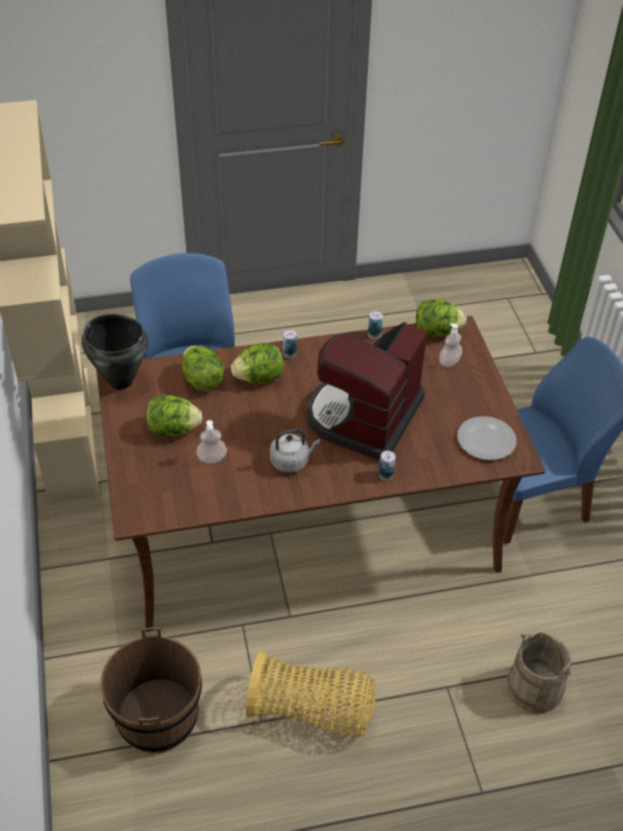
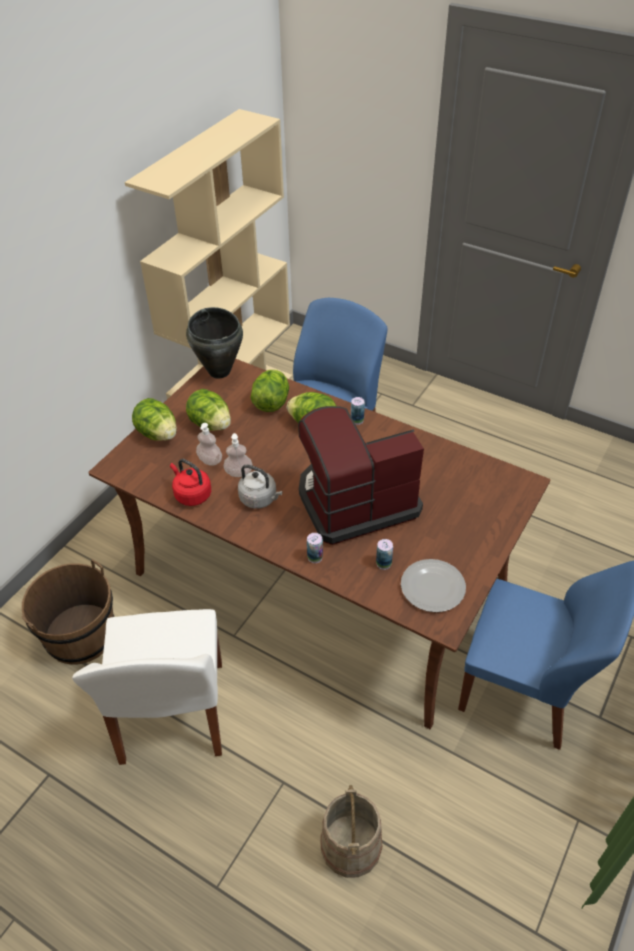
camera: 45 degrees right, 0 degrees up
basket [246,650,375,737] -> white chair [72,609,222,765]
can [368,311,383,339] -> can moved to [376,539,393,570]
lettuce [416,299,467,337] -> lettuce moved to [132,398,177,441]
soap dispenser [439,323,462,367] -> soap dispenser moved to [224,433,252,477]
none -> red kettle [170,459,211,506]

